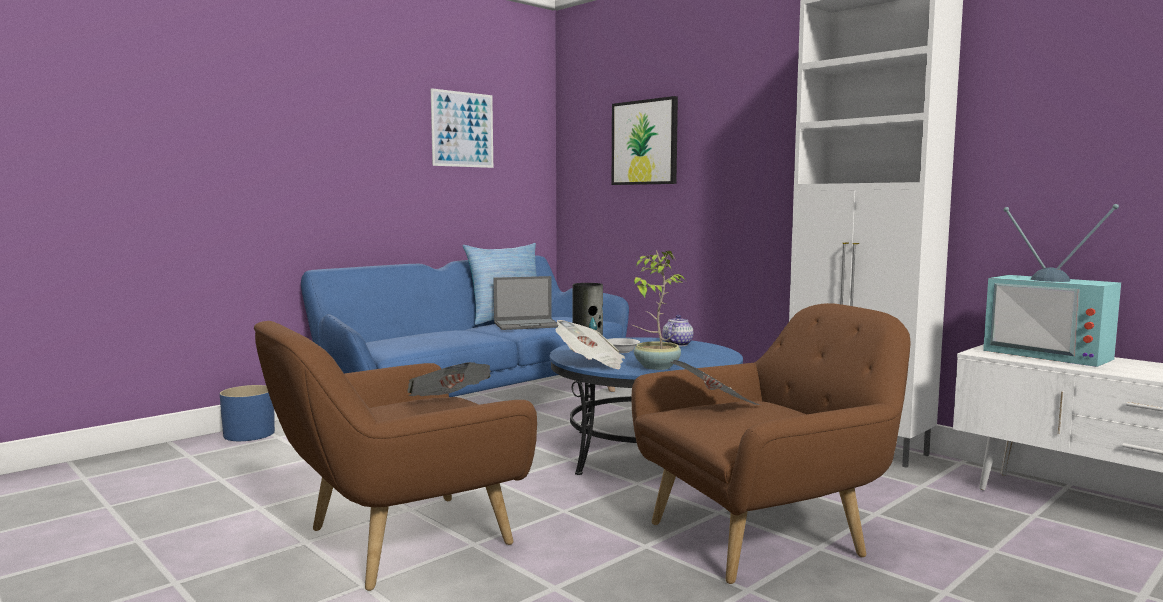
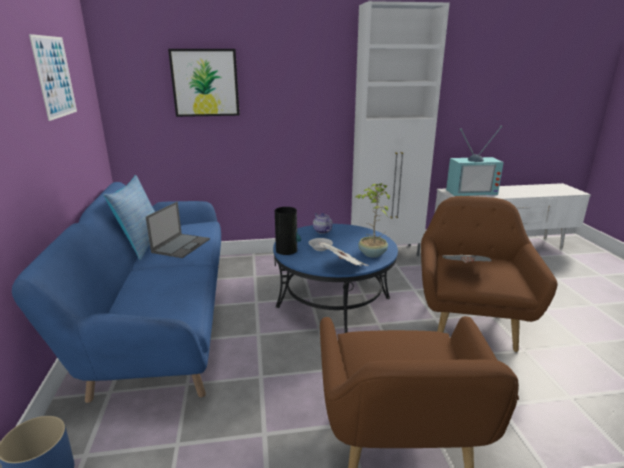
camera: 55 degrees left, 15 degrees up
newspaper [408,362,491,396] -> none

